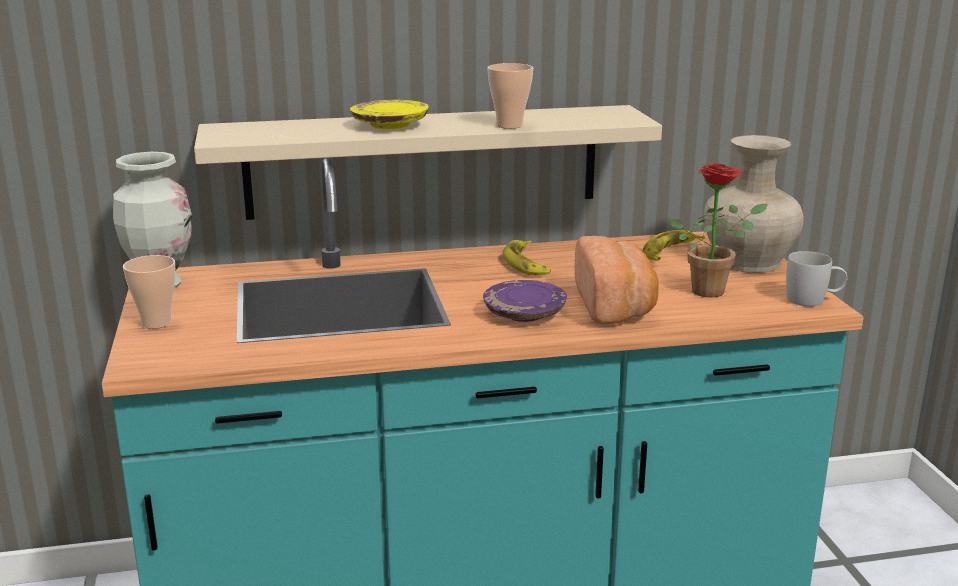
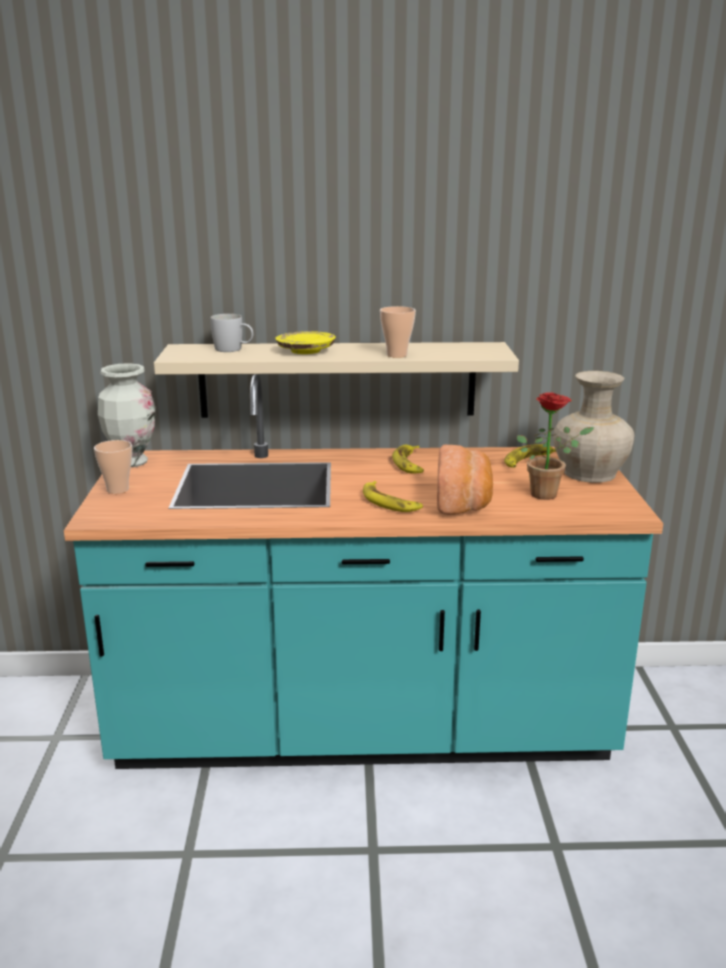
camera: 10 degrees right, 0 degrees up
purple plate [483,280,567,322] -> banana [363,481,423,512]
white mug [786,251,847,306] -> white mug moved to [211,314,253,352]

